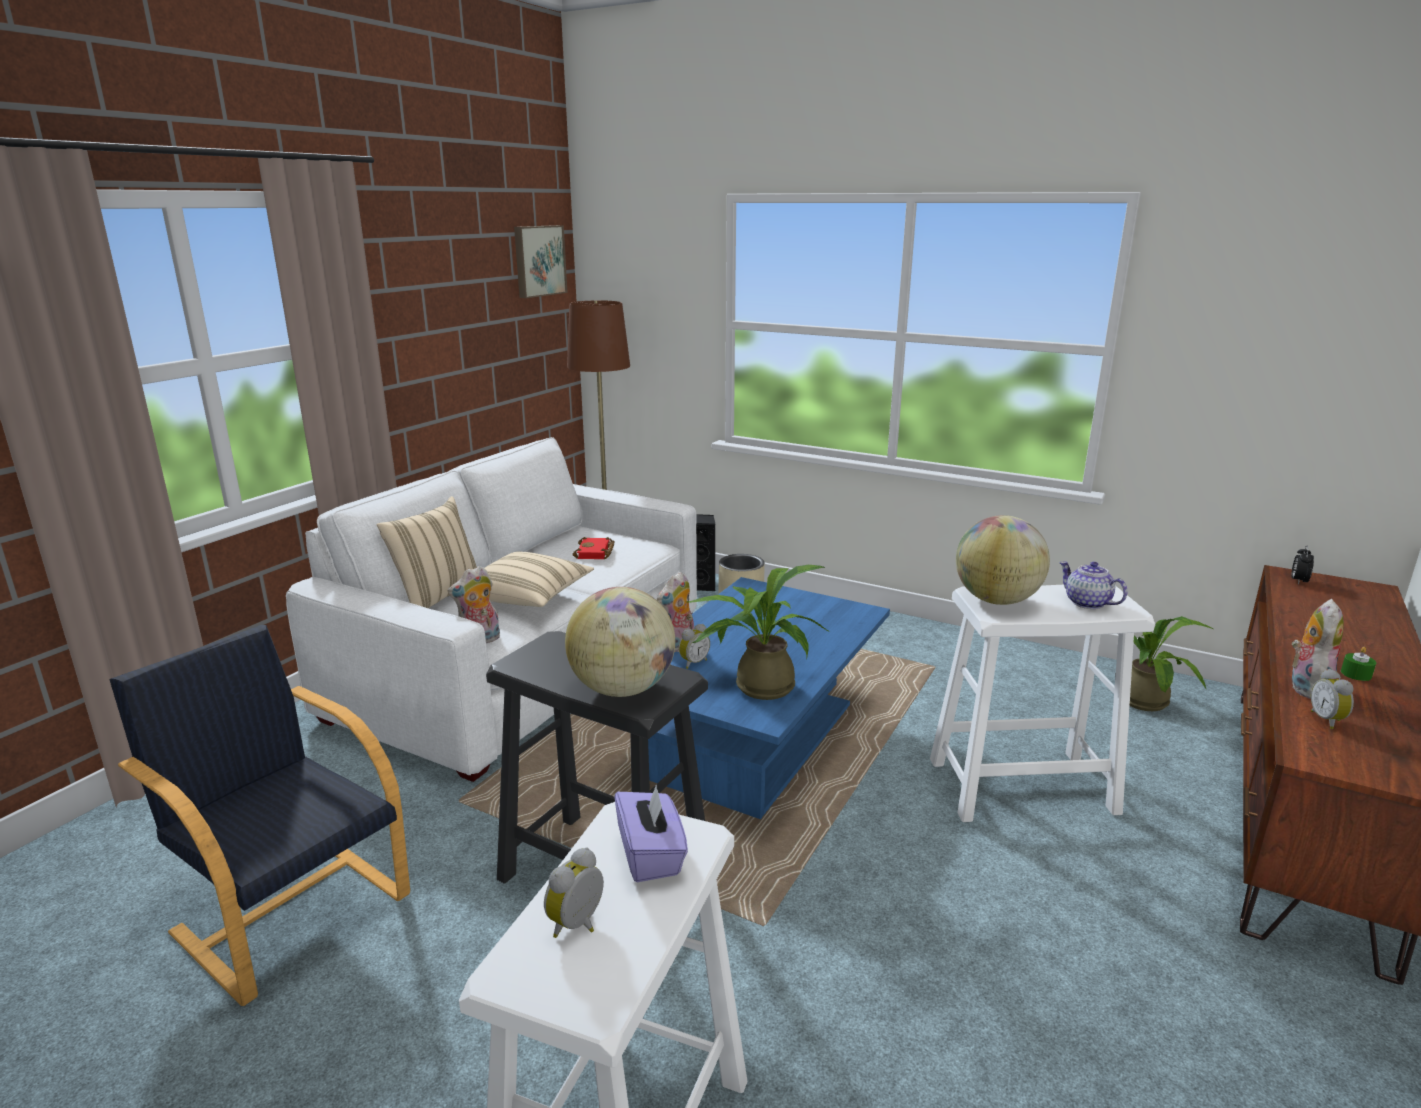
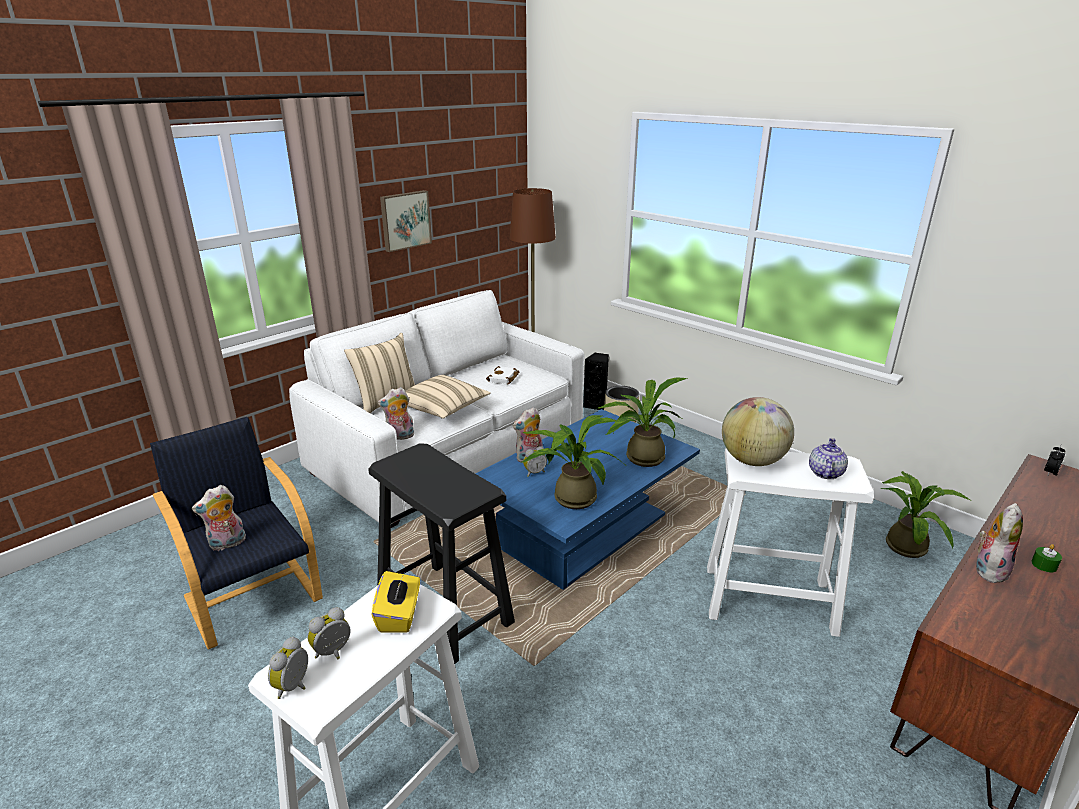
camera: 15 degrees right, 5 degrees up
picture [514,225,568,298] -> picture moved to [380,190,432,252]
globe [565,587,675,697] -> none
red book [572,537,615,559] -> white book [486,366,519,385]
purple tissue box [614,783,688,882] -> yellow tissue box [372,571,420,633]
teapot [1059,562,1127,609] -> teapot turned 45 degrees clockwise [809,438,848,479]
alarm clock [1311,669,1354,729] -> alarm clock moved to [268,637,308,699]
none -> plush toy [192,485,246,551]
none -> potted plant [598,378,687,467]

